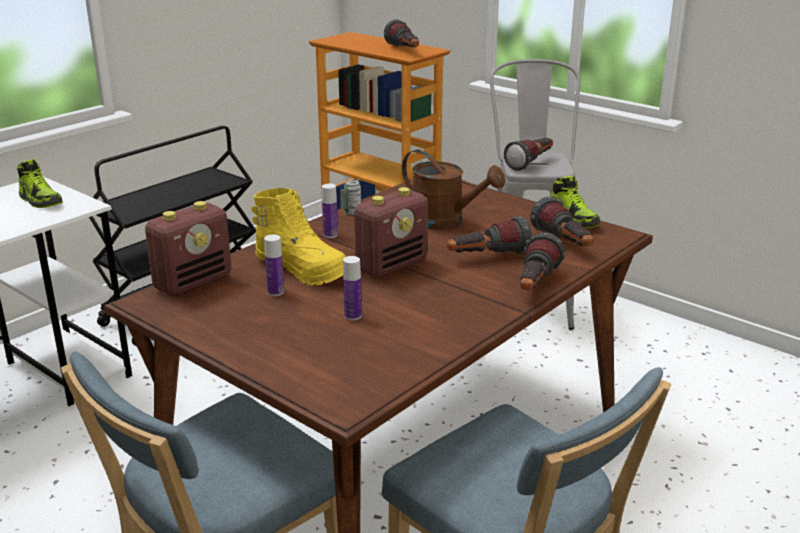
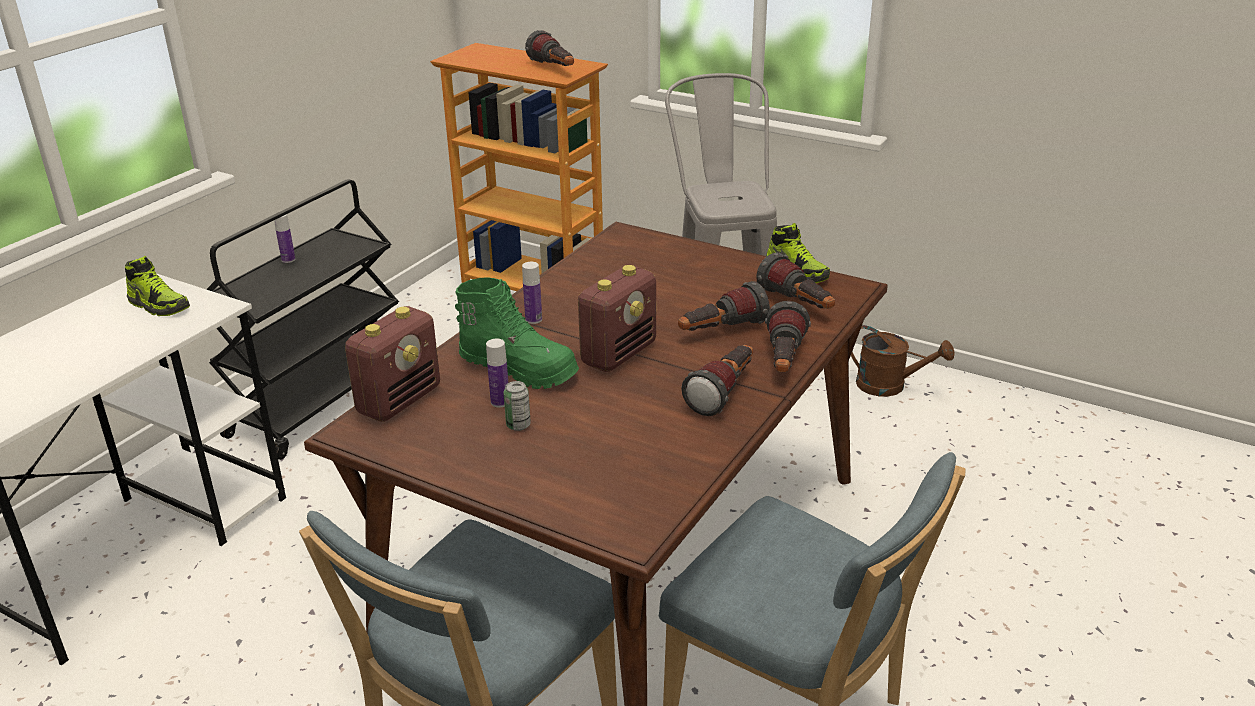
camera: 10 degrees left, 5 degrees up
yellow boot [252,188,346,286] -> green boot [455,277,579,389]
bottle [343,256,362,320] -> bottle moved to [274,214,295,263]
can [344,180,361,216] -> can moved to [503,381,531,431]
brown watering can [402,150,505,230] -> brown watering can moved to [851,325,954,397]
flashlight [504,138,553,171] -> flashlight moved to [681,345,753,416]

